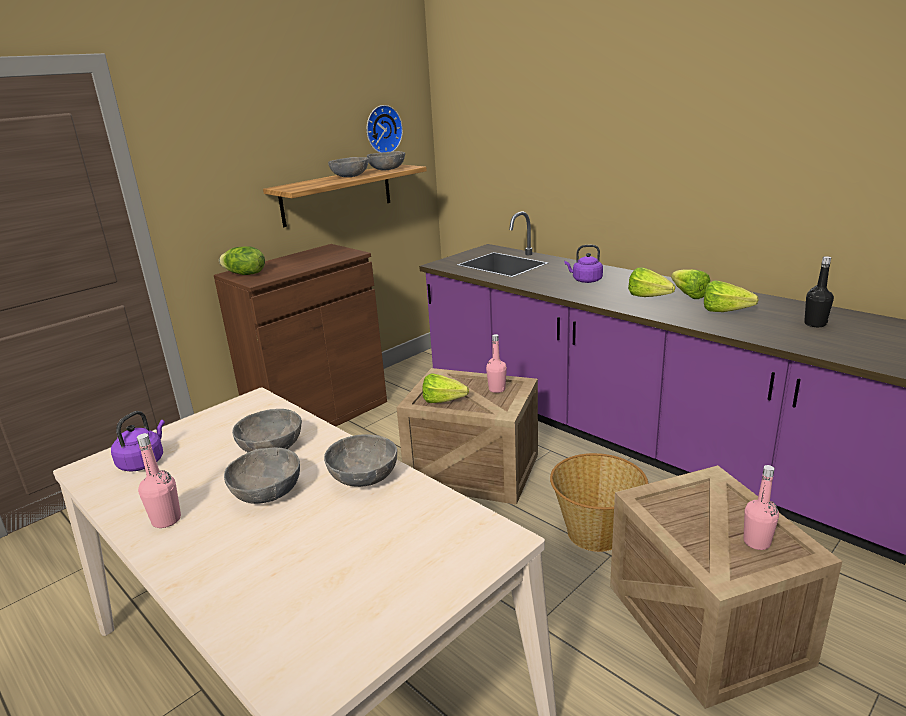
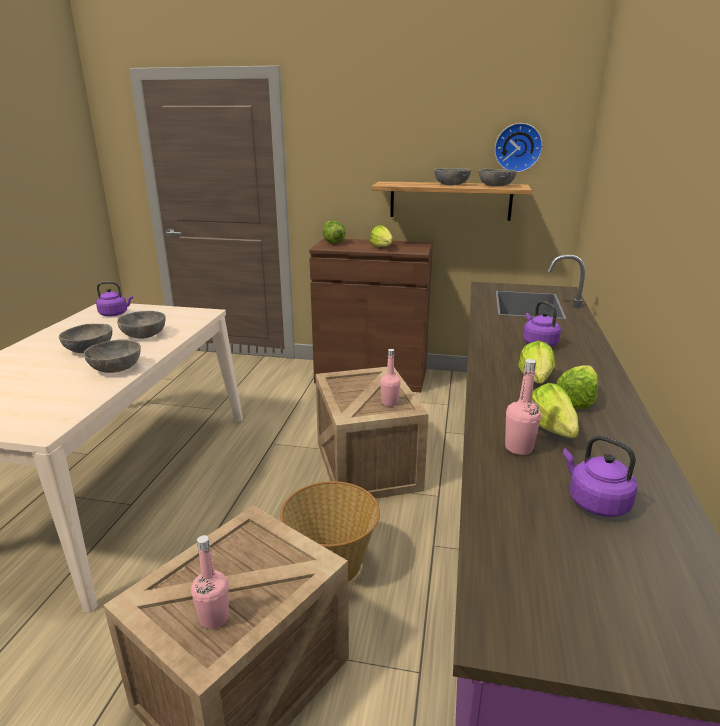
camera: 55 degrees right, 0 degrees up
pink bottle [137,433,181,528] -> pink bottle moved to [505,359,541,455]
lettuce [422,374,469,403] -> lettuce moved to [370,225,392,247]
black bottle [804,256,834,327] -> purple kettle [563,436,637,517]

